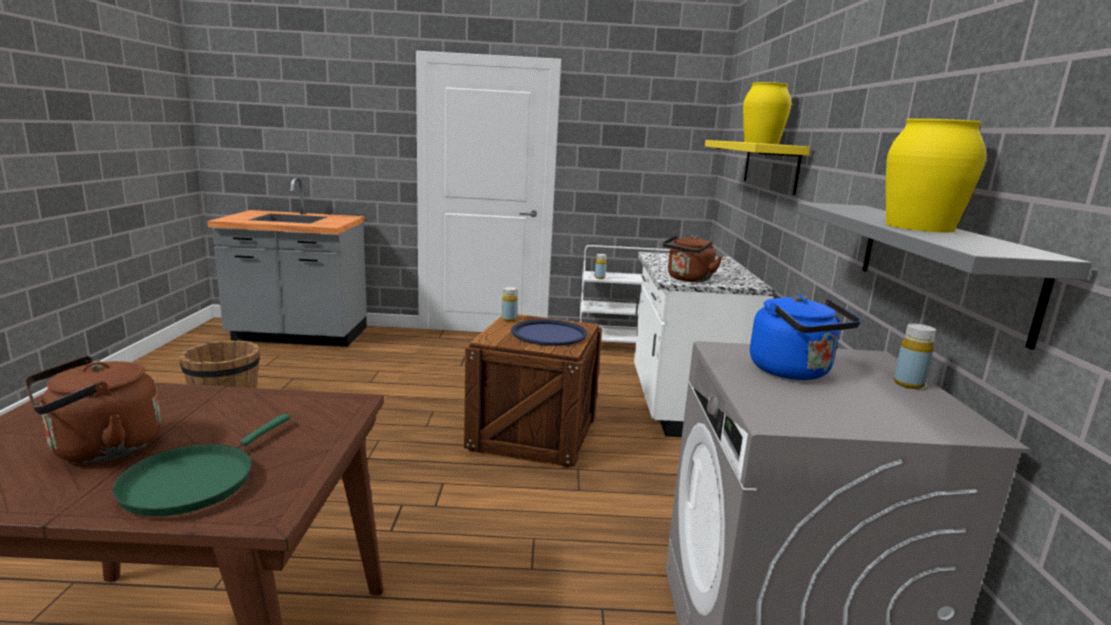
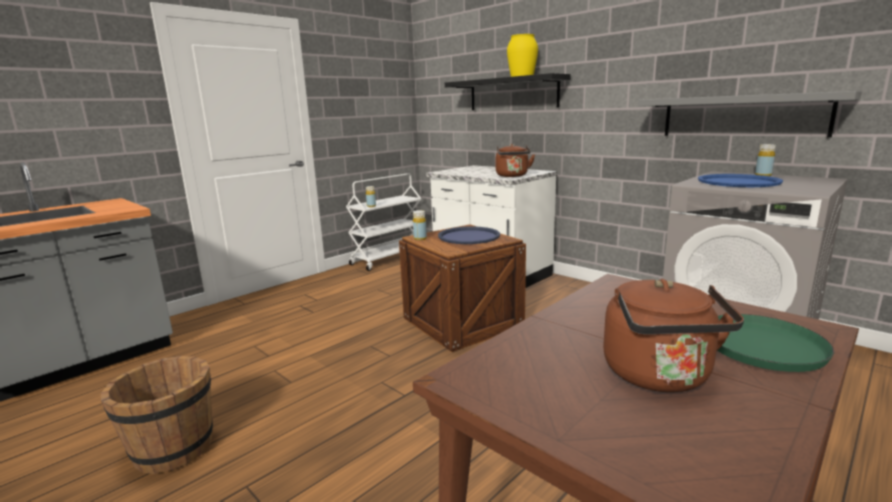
camera: 45 degrees left, 0 degrees up
yellow shelf [705,140,810,195] -> black shelf [445,73,571,110]
blue kettle [750,295,861,380] -> blue tray [698,174,783,187]
yellow vase [886,119,986,232] -> none

